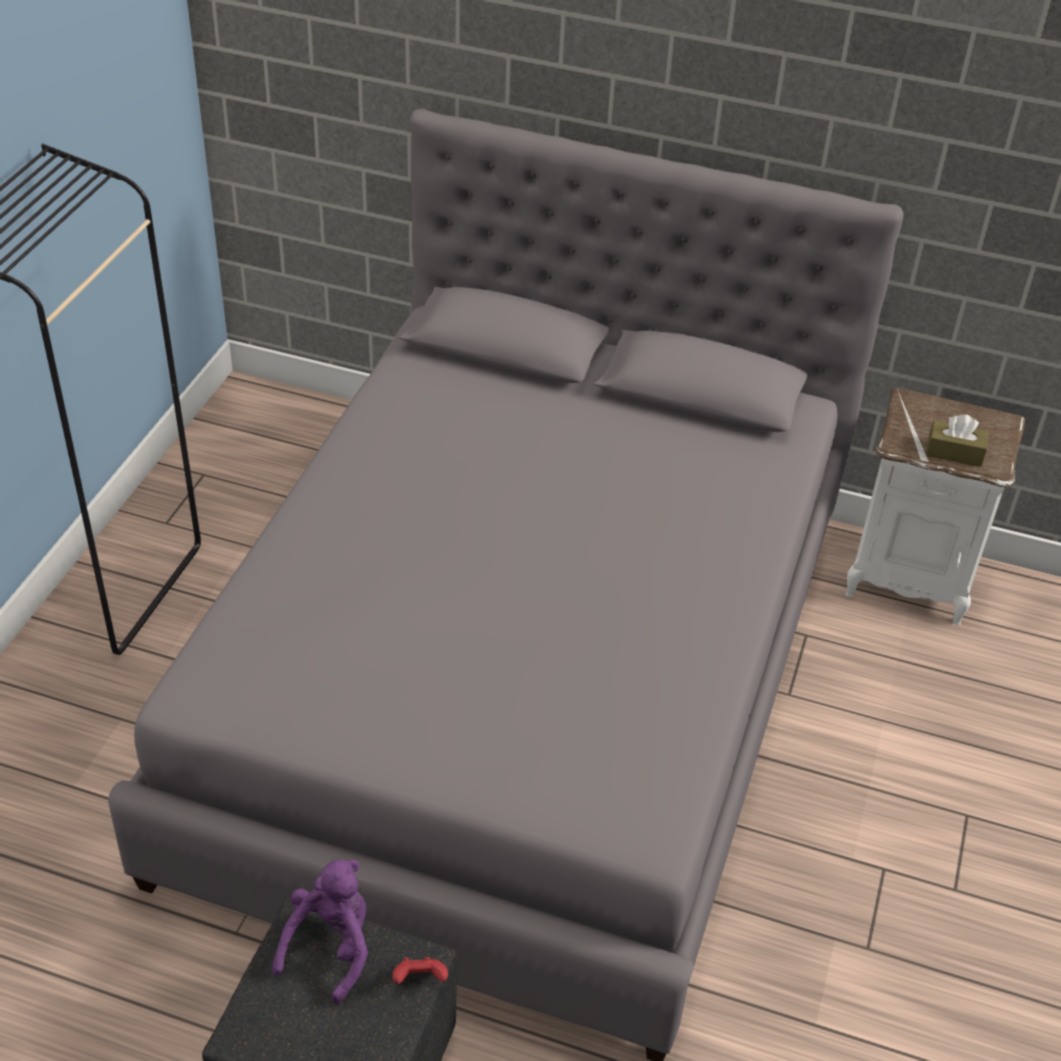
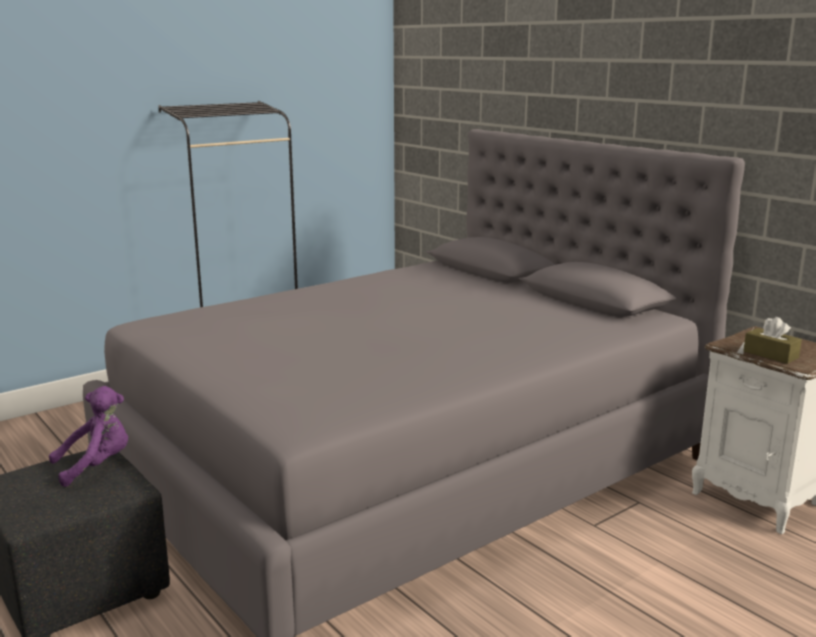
camera: 35 degrees right, 25 degrees down
red game controller [392,957,448,984] -> none

